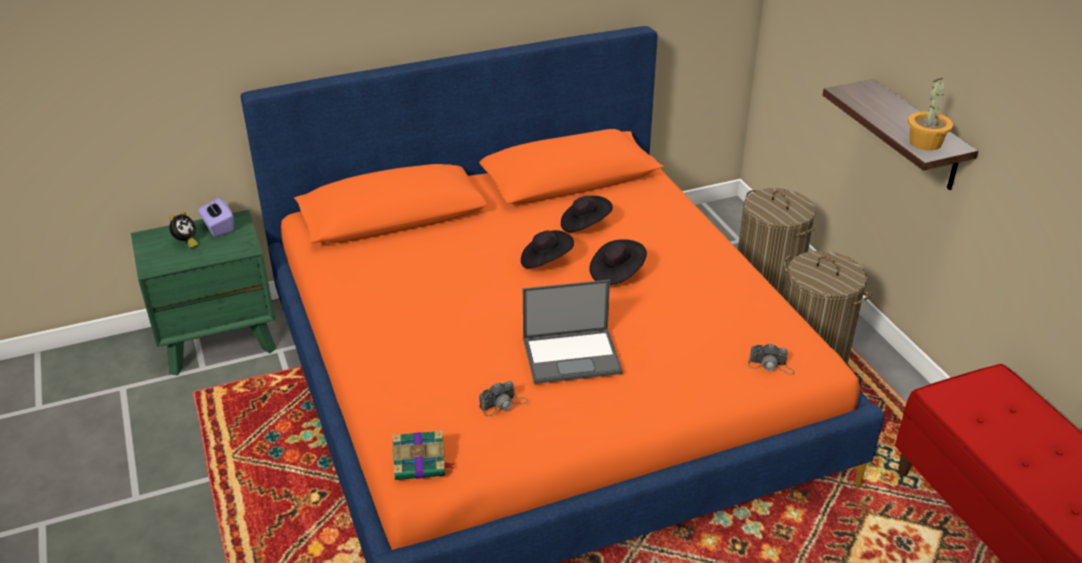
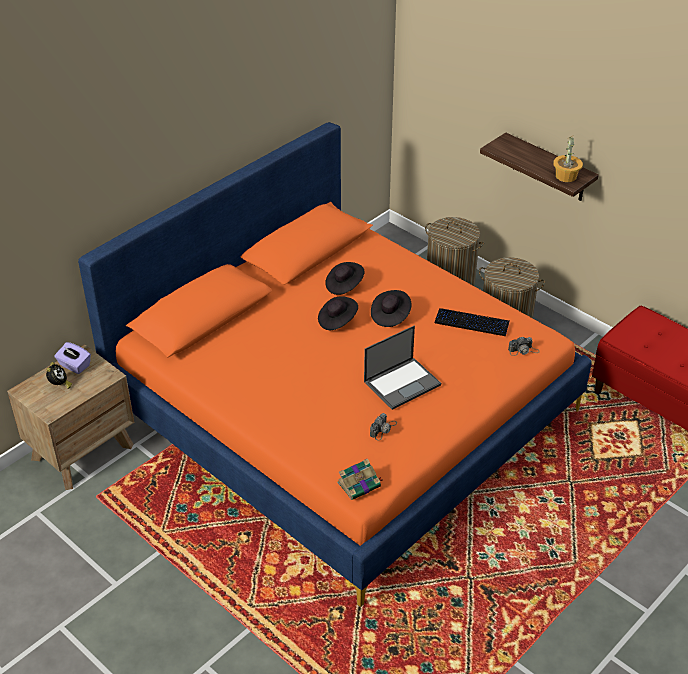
camera: 25 degrees left, 5 degrees up
green nightstand [131,210,276,375] -> brown nightstand [7,345,134,490]
none -> keyboard [435,308,510,336]

